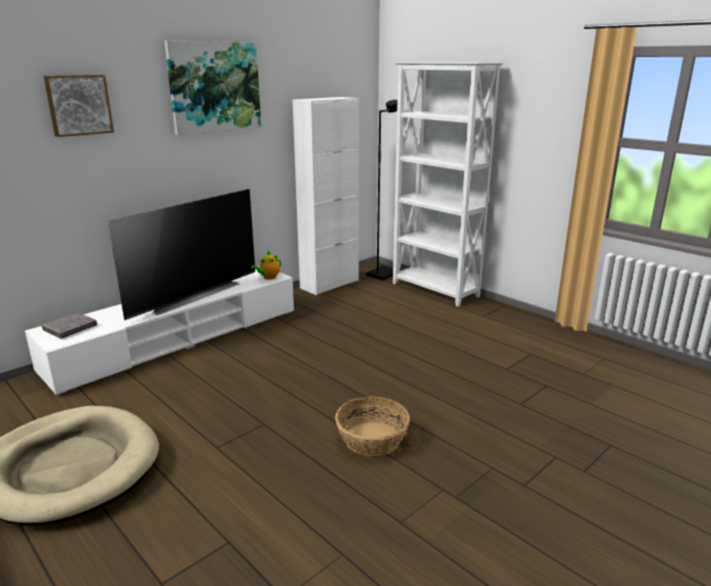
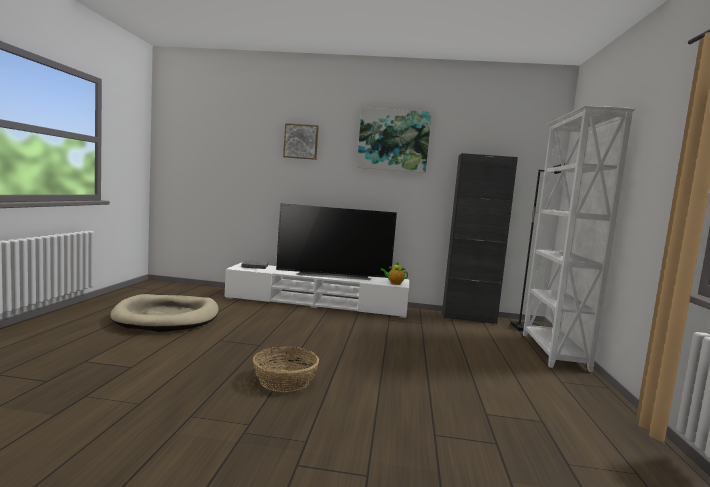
camera: 50 degrees right, 15 degrees down
white cabinet [292,97,359,295] -> black cabinet [442,153,518,324]

